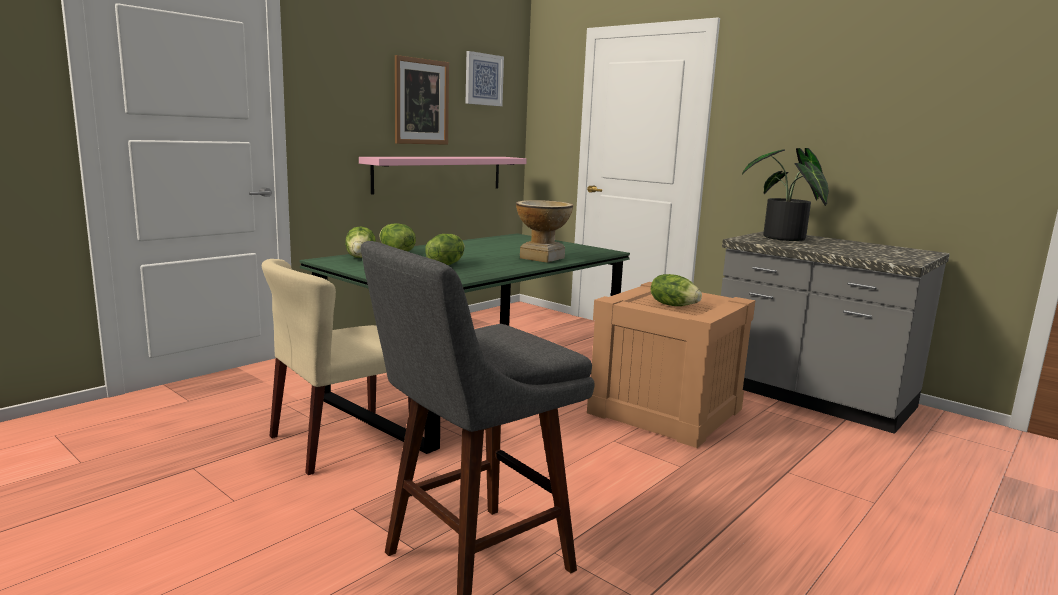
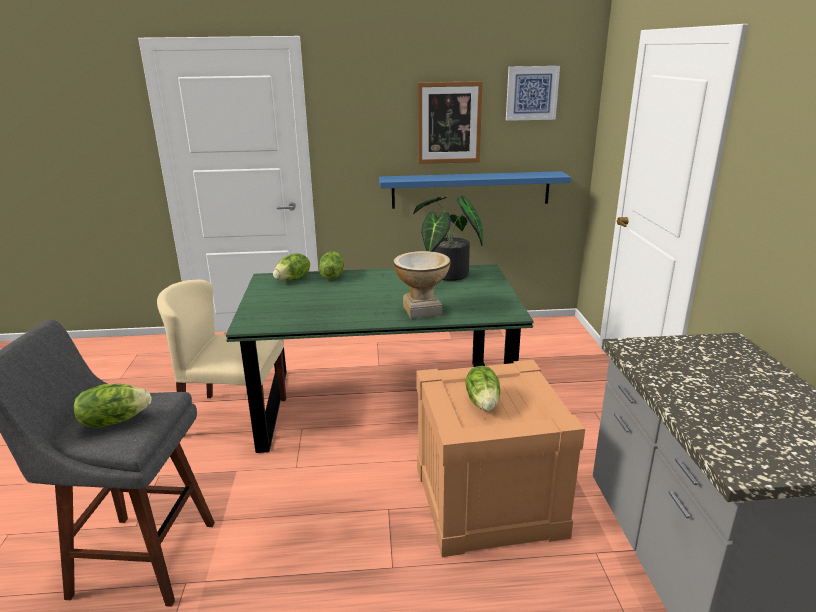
camera: 45 degrees right, 10 degrees up
pink shelf [359,157,527,195] -> blue shelf [379,171,571,209]
lettuce [425,234,465,265] -> lettuce moved to [73,384,152,428]
potted plant [742,148,829,241] -> potted plant moved to [413,196,483,281]

